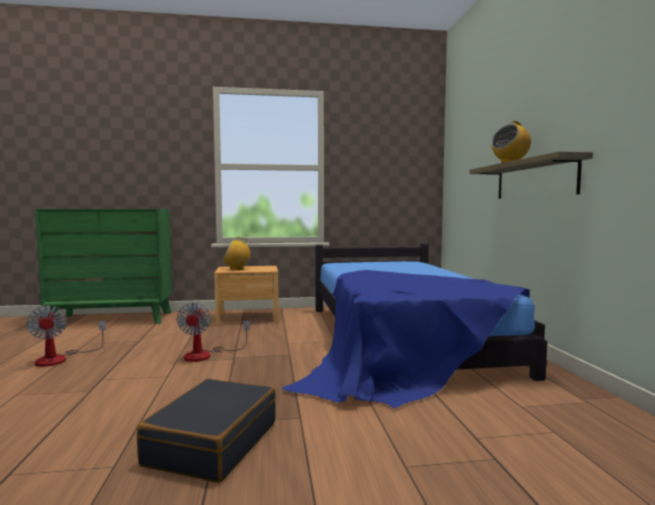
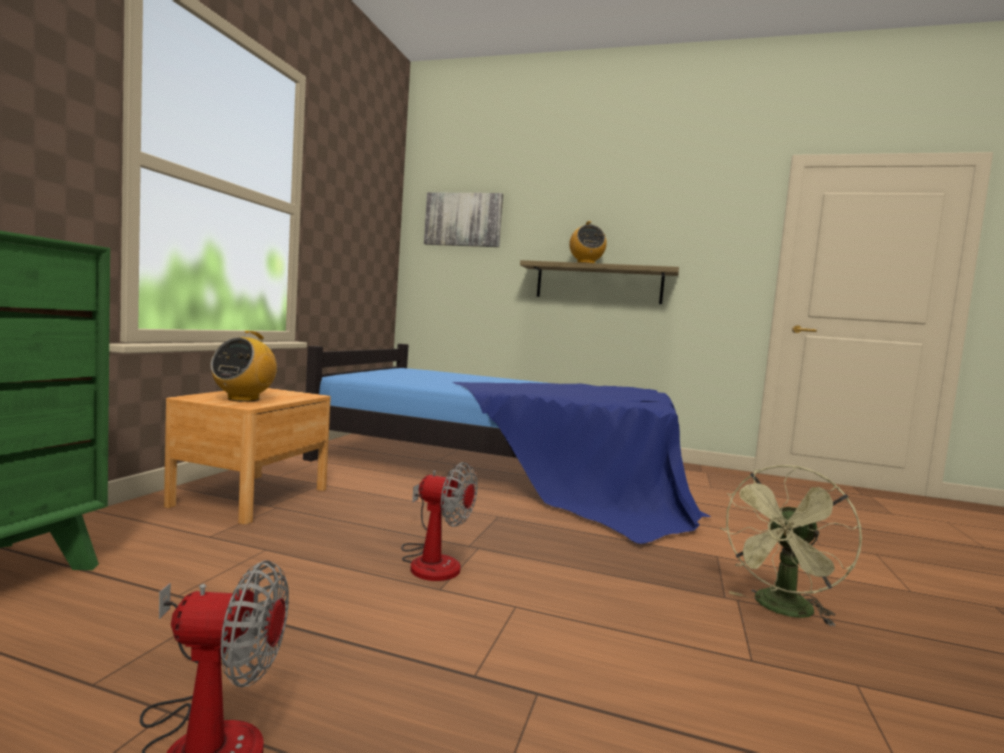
camera: 65 degrees left, 0 degrees up
black suitcase [137,379,276,483] -> green fan [720,465,862,627]
none -> picture [424,192,503,247]

